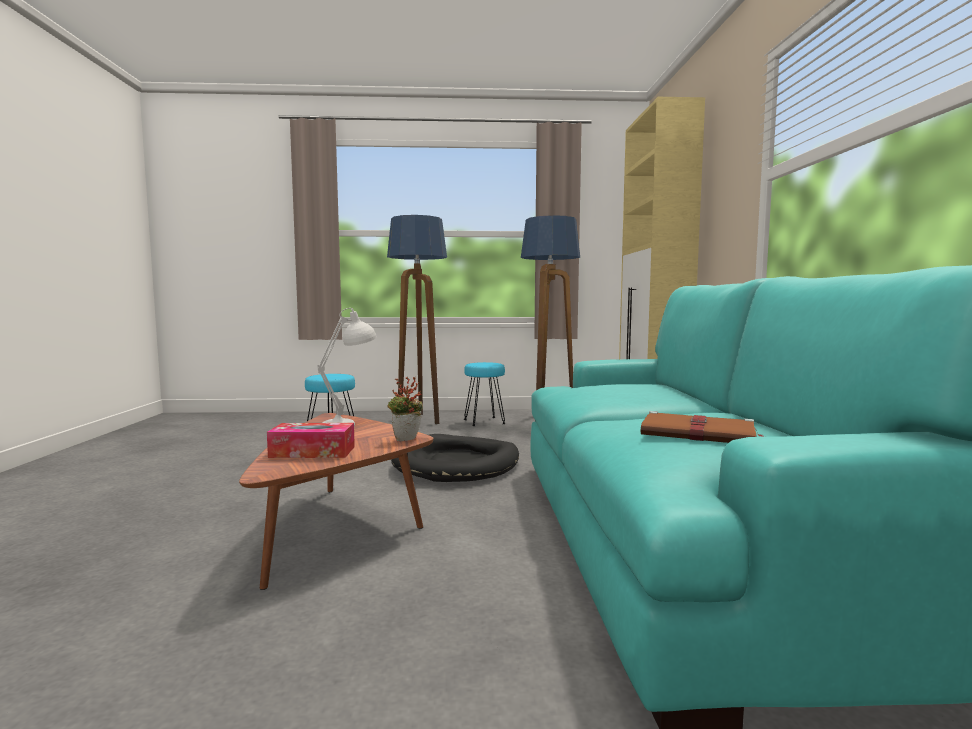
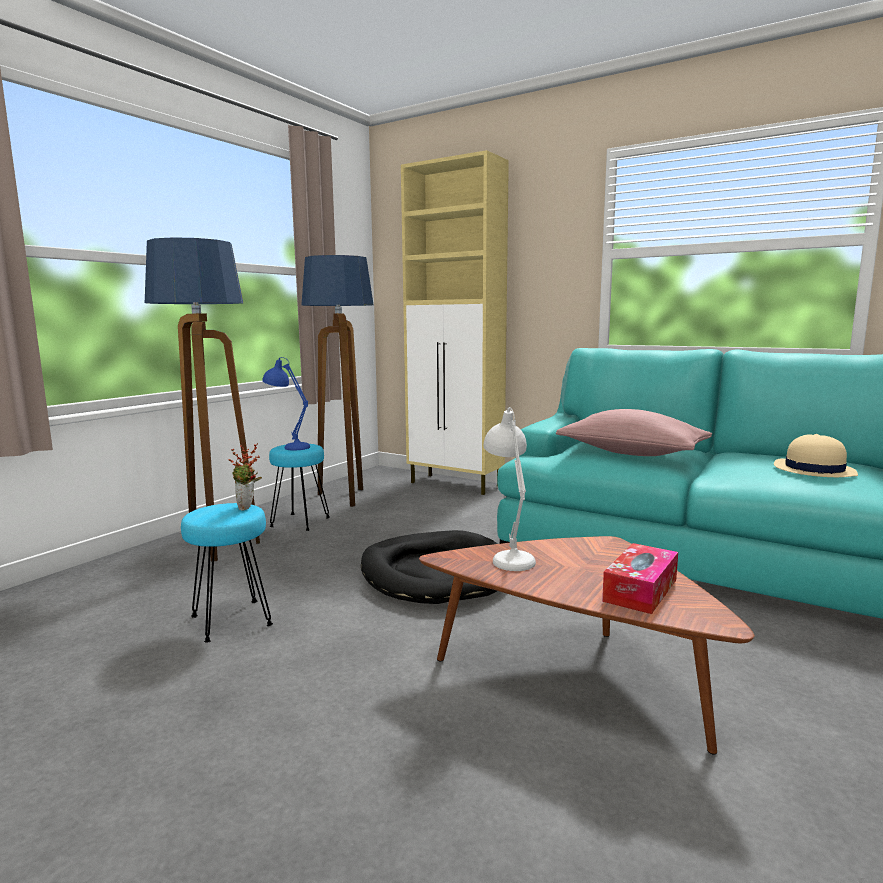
camera: 55 degrees left, 5 degrees up
potted plant [388,377,423,441] -> potted plant moved to [228,443,262,511]
brown book [641,411,765,443] -> beige hat [774,434,858,477]
none -> blue table lamp [262,357,310,450]
none -> pink pillow [556,409,712,456]

